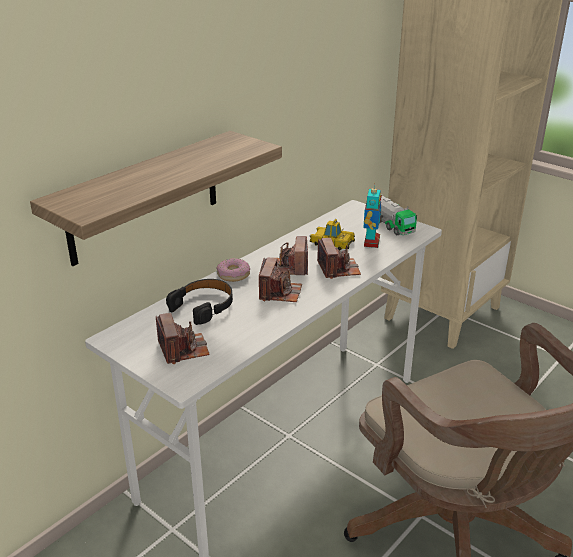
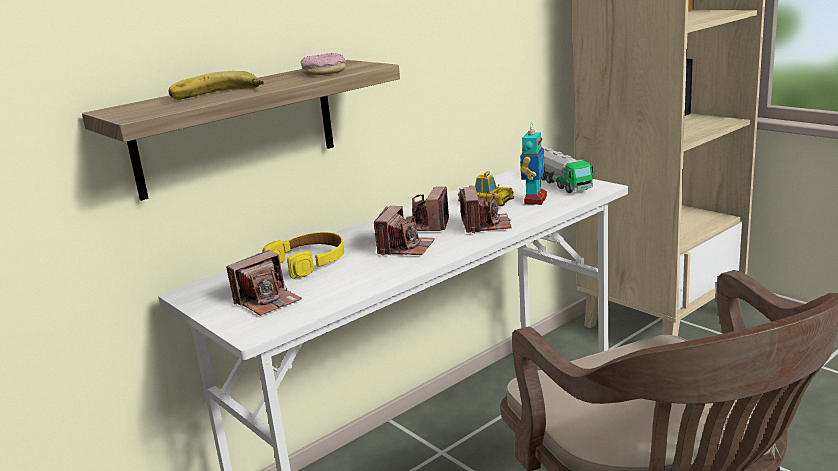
camera: 10 degrees right, 10 degrees down
camera [156,313,210,364] -> camera turned 60 degrees clockwise [226,250,302,316]
black headphones [166,279,233,325] -> yellow headphones [262,232,344,279]
donut [216,258,250,282] -> donut moved to [301,53,346,76]
none -> banana [169,71,264,100]

